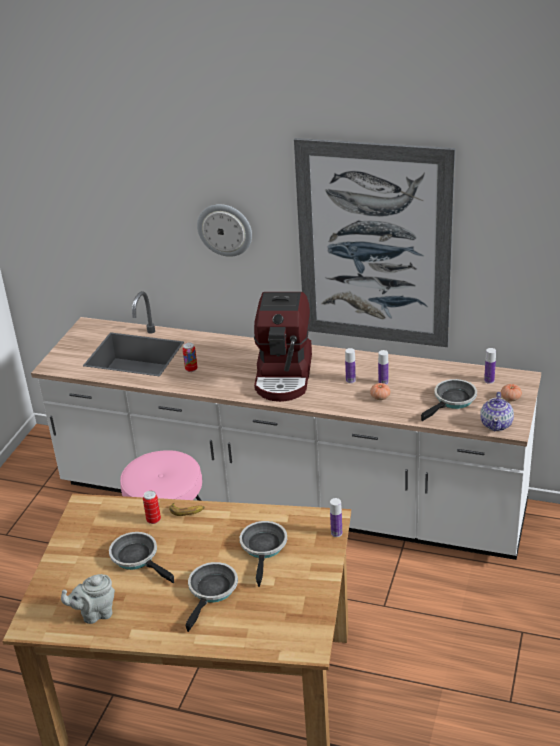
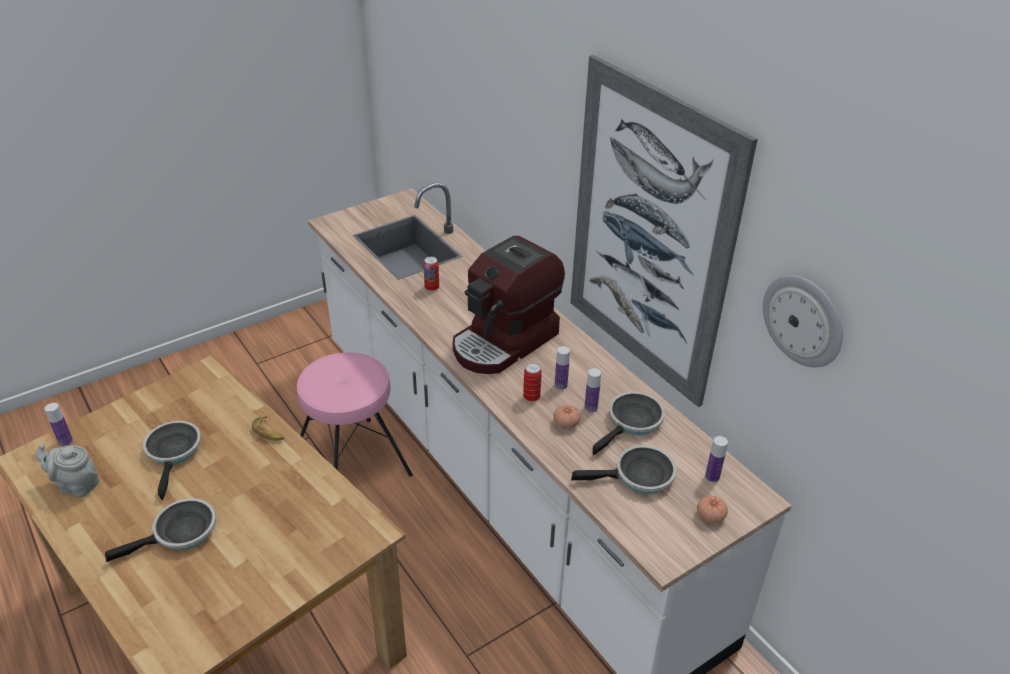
camera: 35 degrees right, 5 degrees up
can [143,491,161,524] -> can moved to [523,363,542,402]
wall clock [197,204,252,257] -> wall clock moved to [763,275,843,368]
frying pan [240,521,287,587] -> frying pan moved to [593,392,665,455]
bottle [330,498,342,537] -> bottle moved to [45,403,73,447]
teapot [480,392,514,431] -> none

